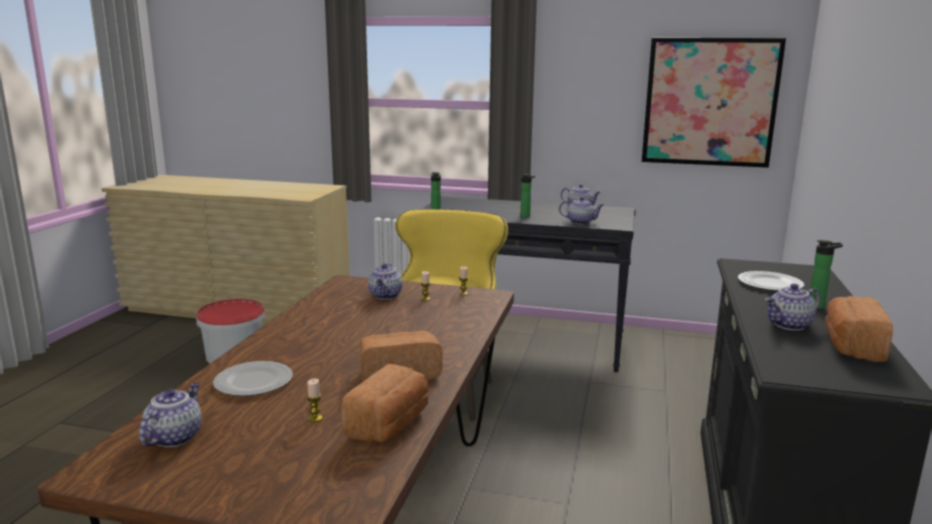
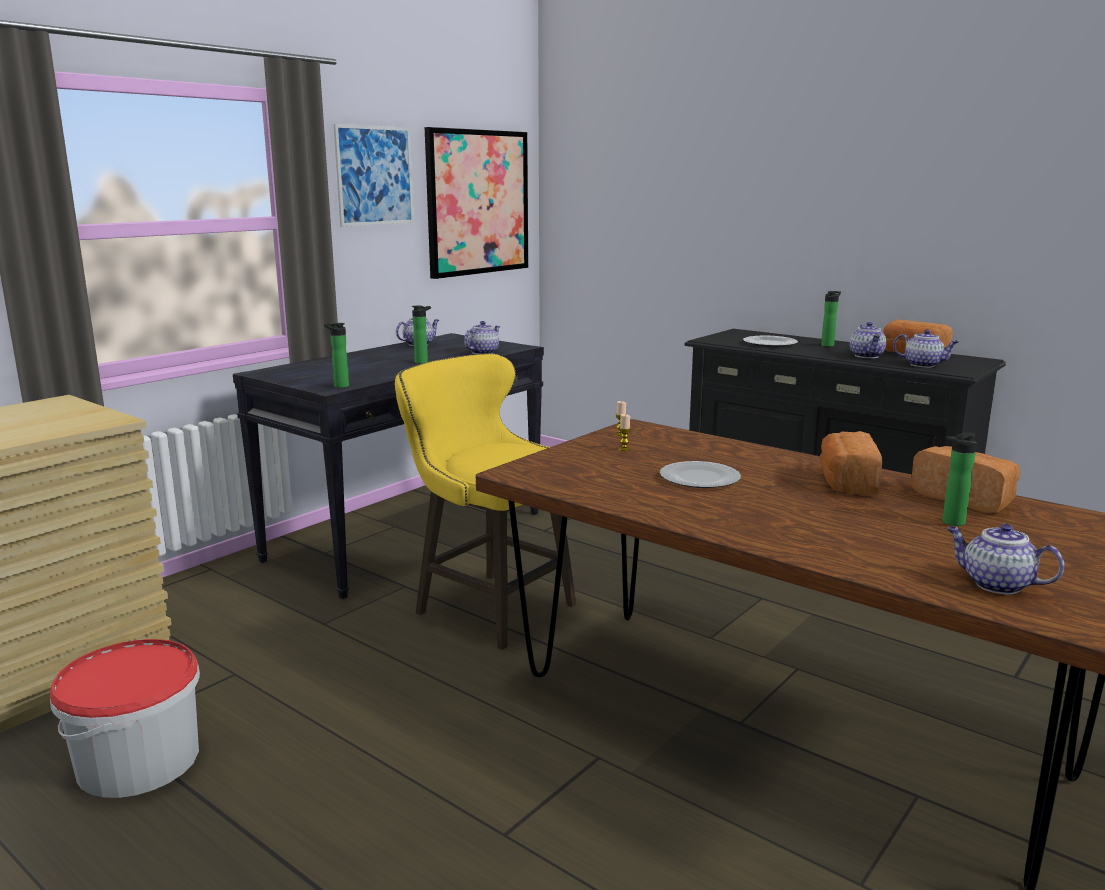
camera: 65 degrees left, 0 degrees up
plate [213,361,293,396] -> plate moved to [660,461,741,488]
candle [307,379,323,422] -> bottle [942,432,977,526]
teapot [368,263,403,300] -> teapot moved to [893,329,959,367]
none -> picture [334,124,414,227]

